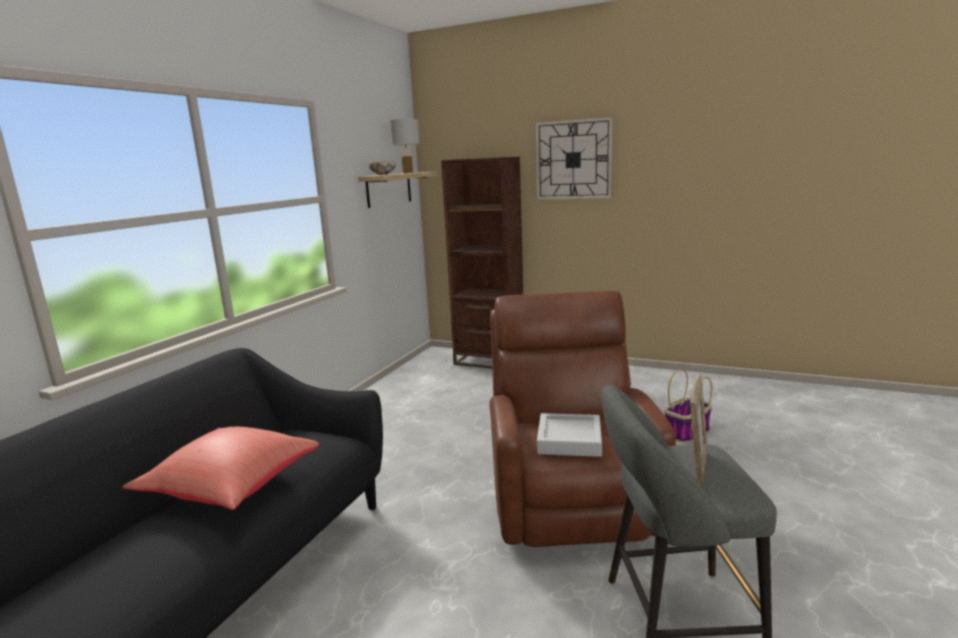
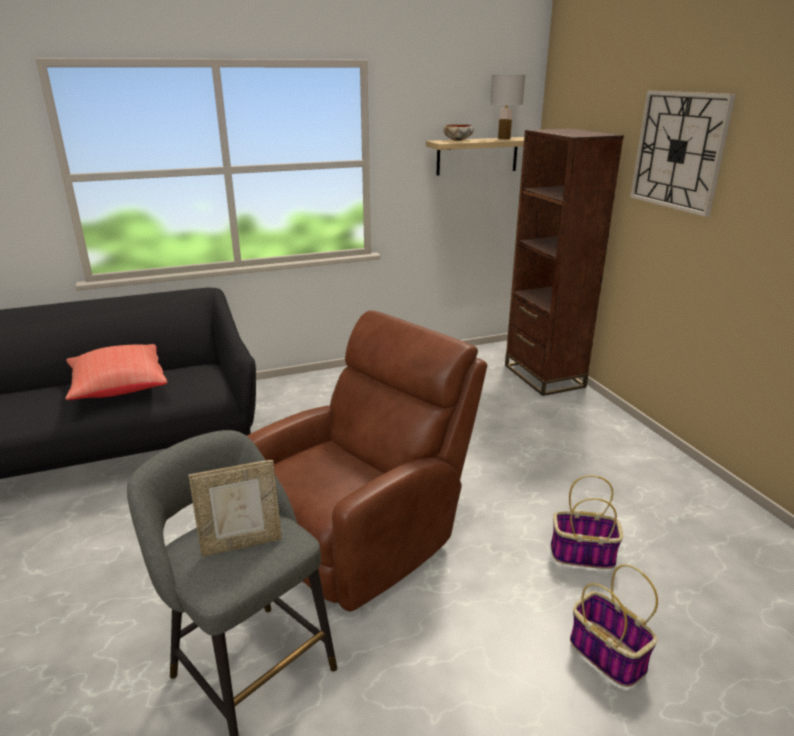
camera: 45 degrees right, 10 degrees up
grey tray [537,413,602,457] -> none
none -> basket [570,564,658,687]

